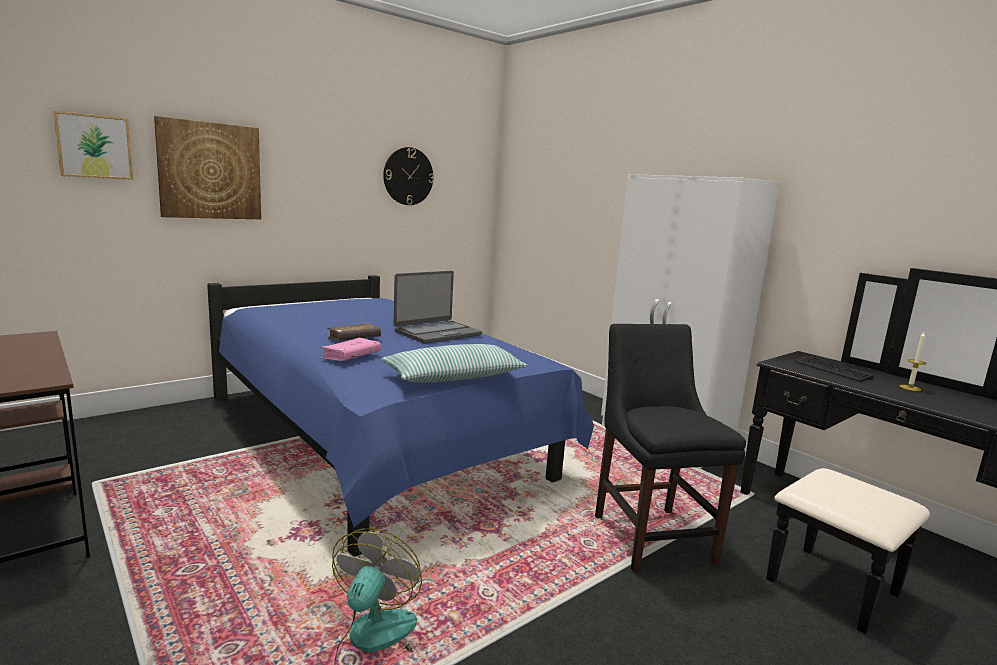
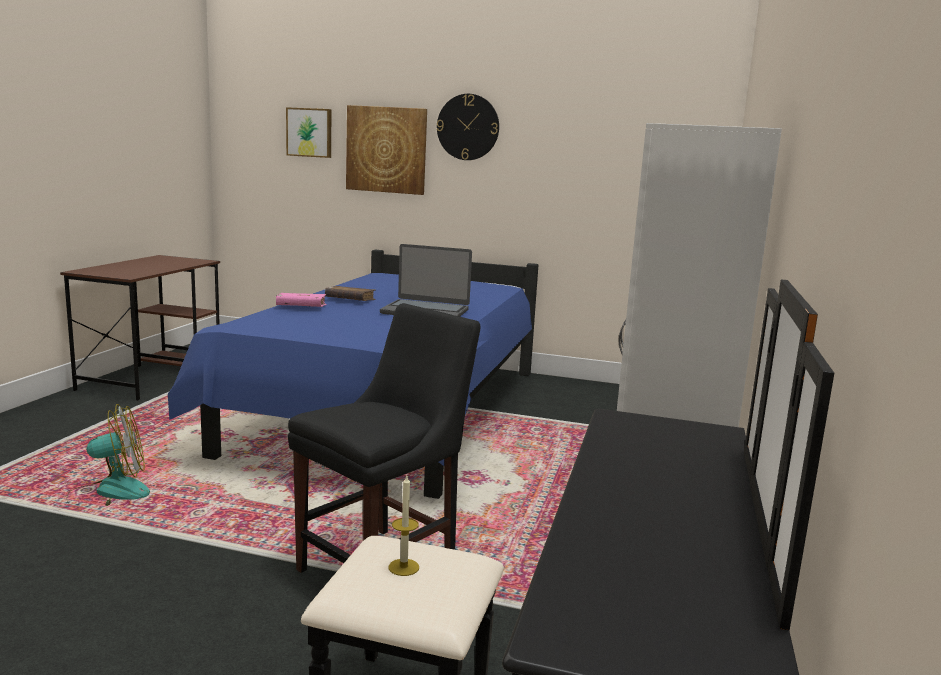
camera: 55 degrees right, 0 degrees up
pillow [381,344,528,383] -> none
wall clock [383,147,434,205] -> wall clock moved to [437,94,499,160]
keyboard [794,356,874,381] -> none
candle [900,332,926,391] -> candle moved to [389,476,419,576]

